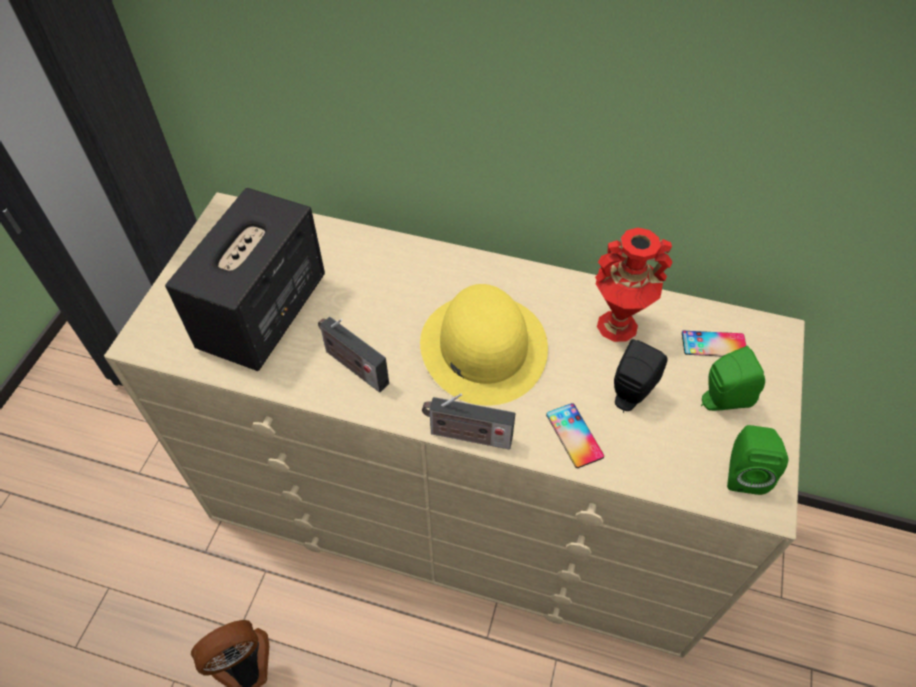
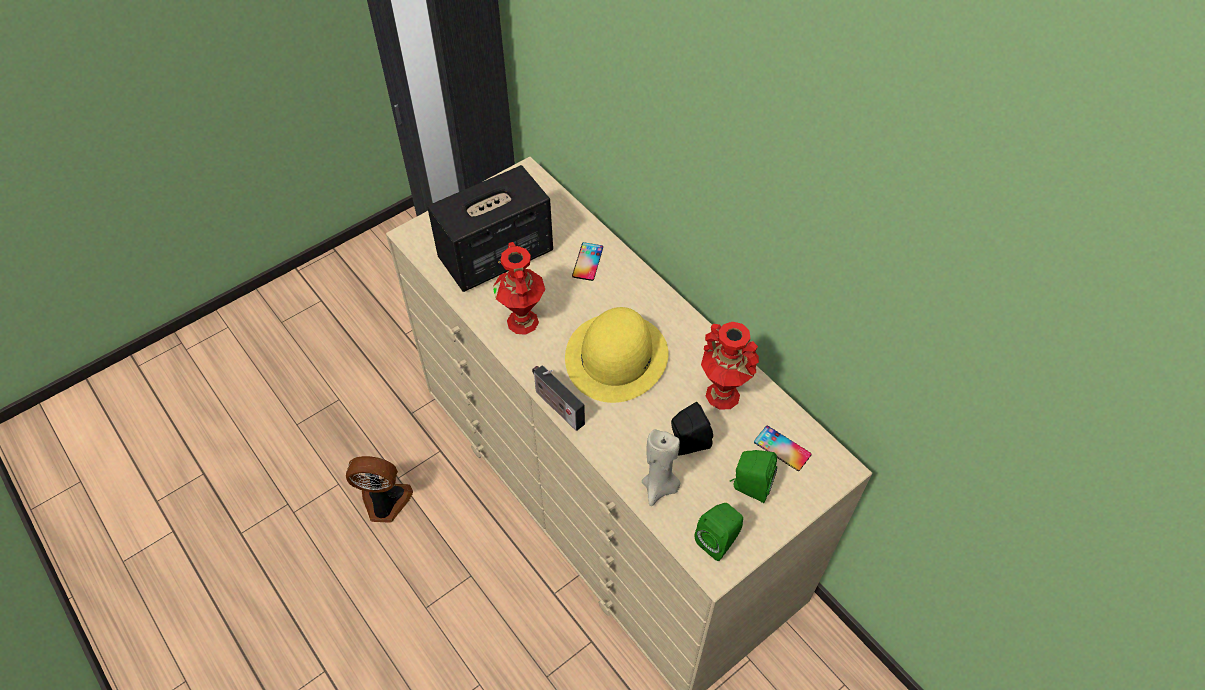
camera: 35 degrees right, 0 degrees up
radio [318,317,389,392] -> red vase [493,242,545,335]
phone [546,403,604,468] -> phone moved to [572,242,603,281]
none -> beige candle [642,429,680,506]

